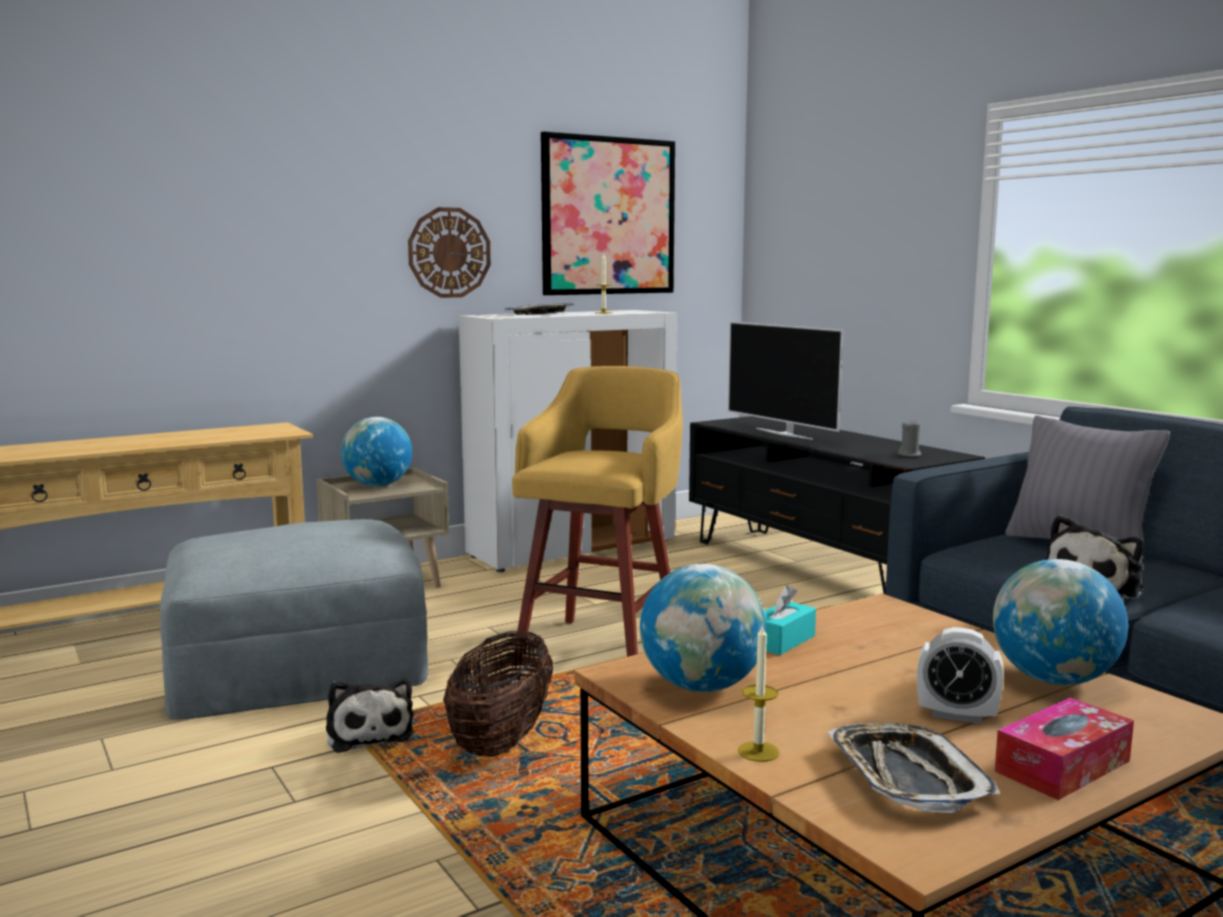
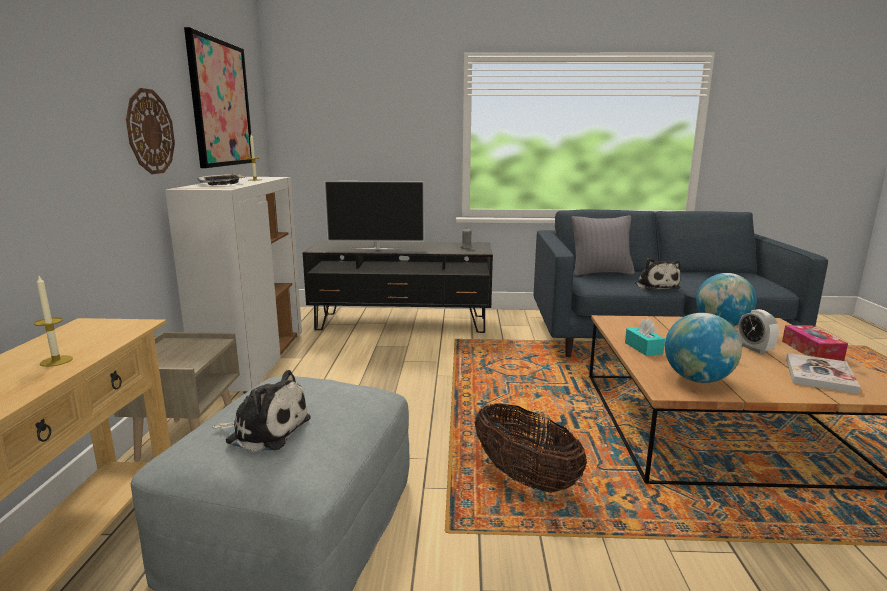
camera: 55 degrees left, 5 degrees up
plush toy [326,678,414,753] -> plush toy moved to [212,370,311,452]
globe [341,417,412,487] -> none
yellow stool [512,366,683,657] -> none
candle [738,624,780,762] -> candle moved to [34,276,73,367]
tray [828,723,1000,813] -> book [786,353,861,394]
alarm clock [917,627,1003,724] -> alarm clock turned 105 degrees clockwise [738,309,779,353]

